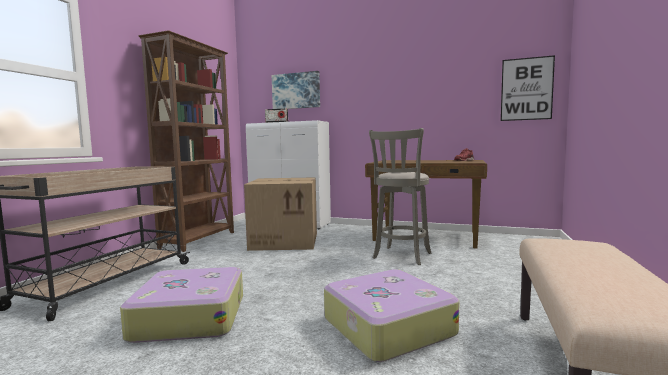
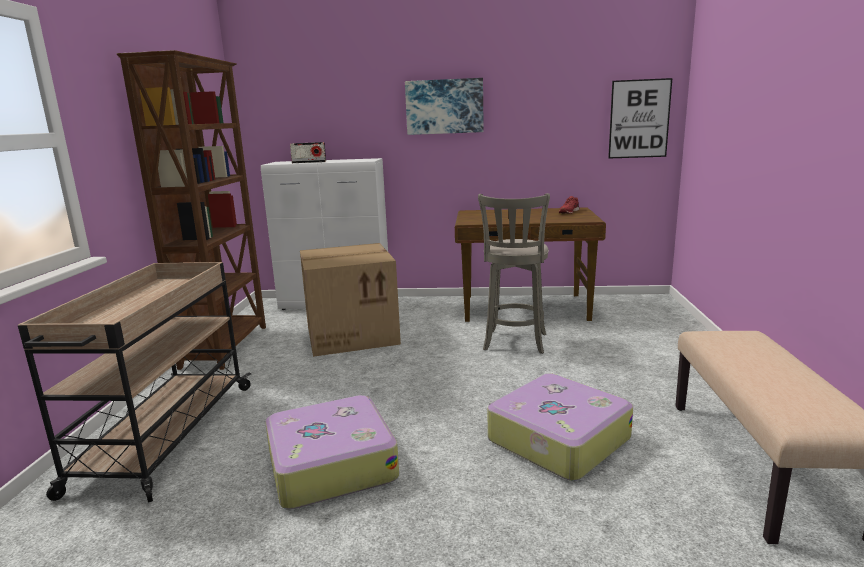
camera: 15 degrees left, 10 degrees up
picture [272,71,320,109] -> picture moved to [405,78,484,135]

